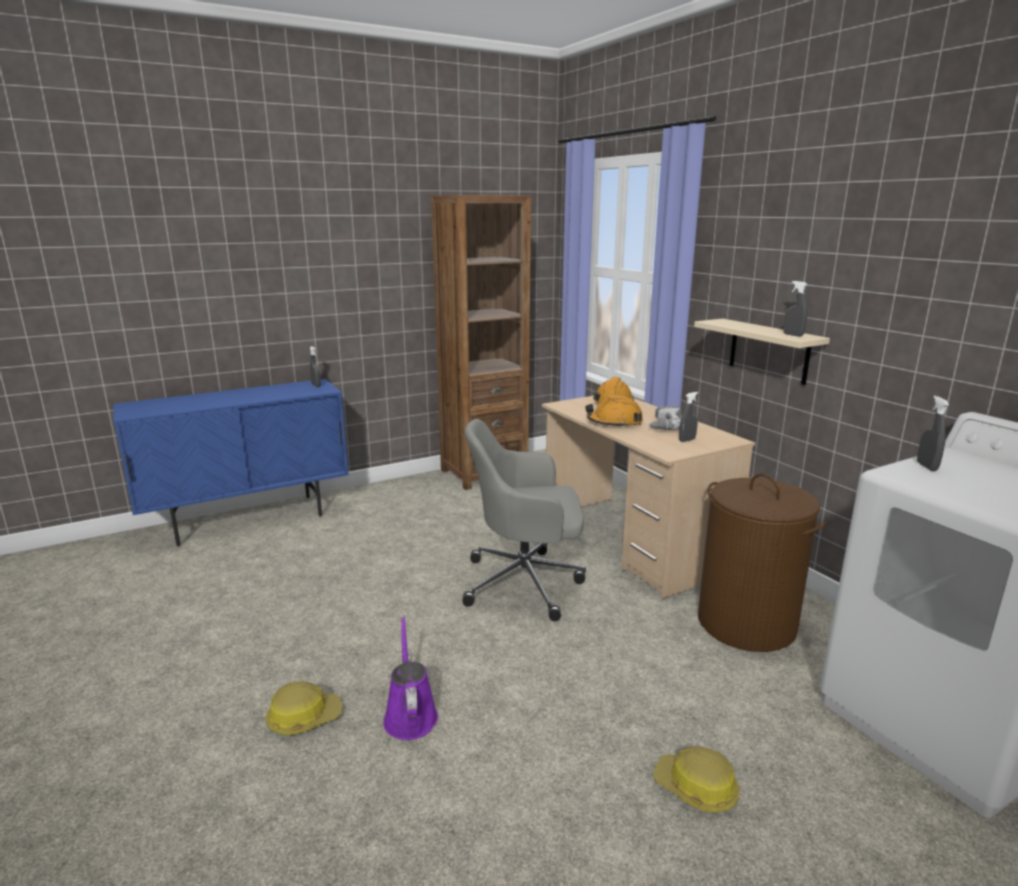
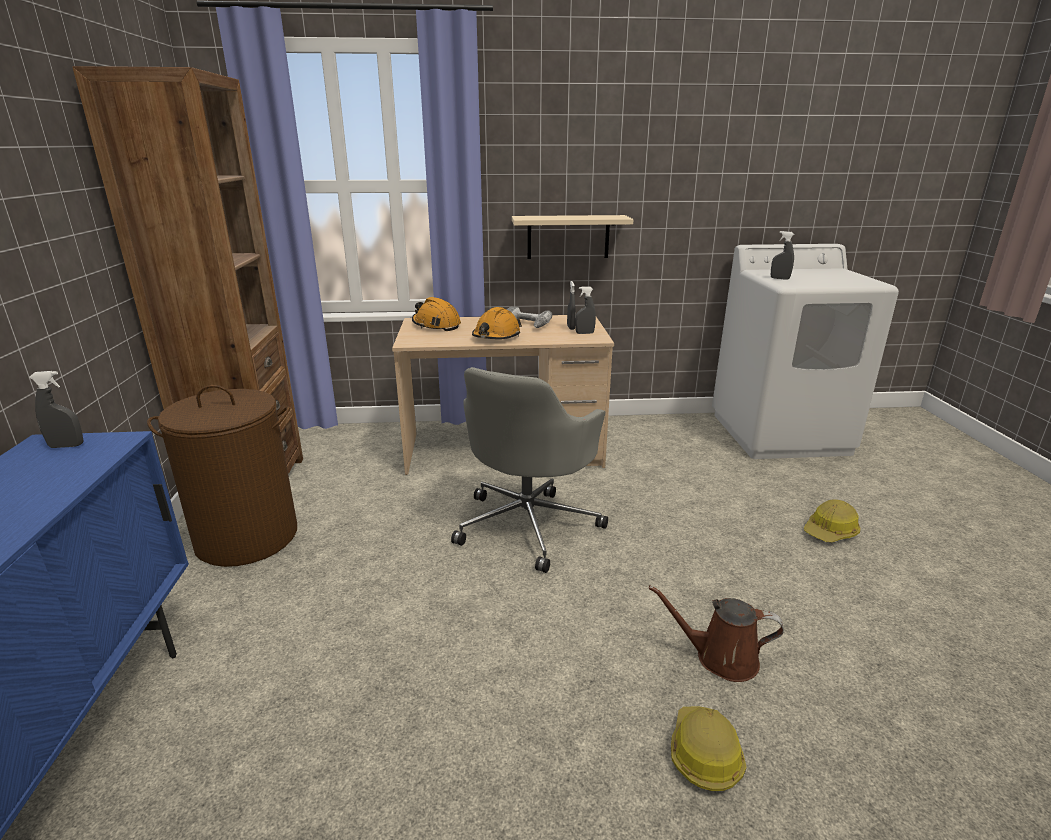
camera: 65 degrees left, 5 degrees up
purple watering can [383,616,438,740] -> brown watering can [649,585,784,682]
brown laundry basket [698,473,827,652] -> brown laundry basket moved to [147,385,297,567]
grey spray bottle [783,281,808,337] -> grey spray bottle moved to [575,286,596,334]

